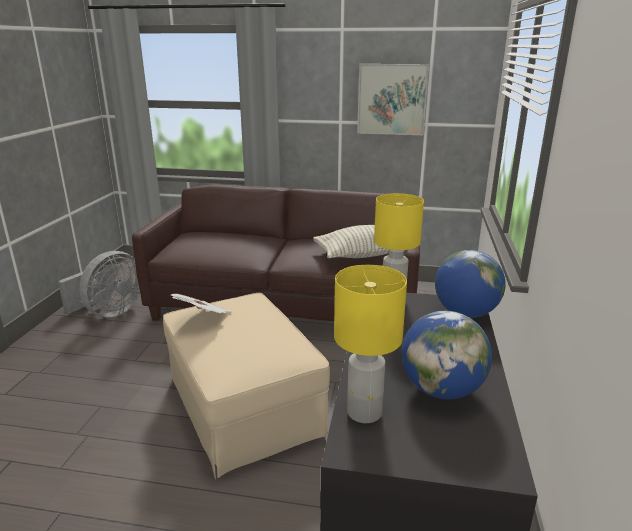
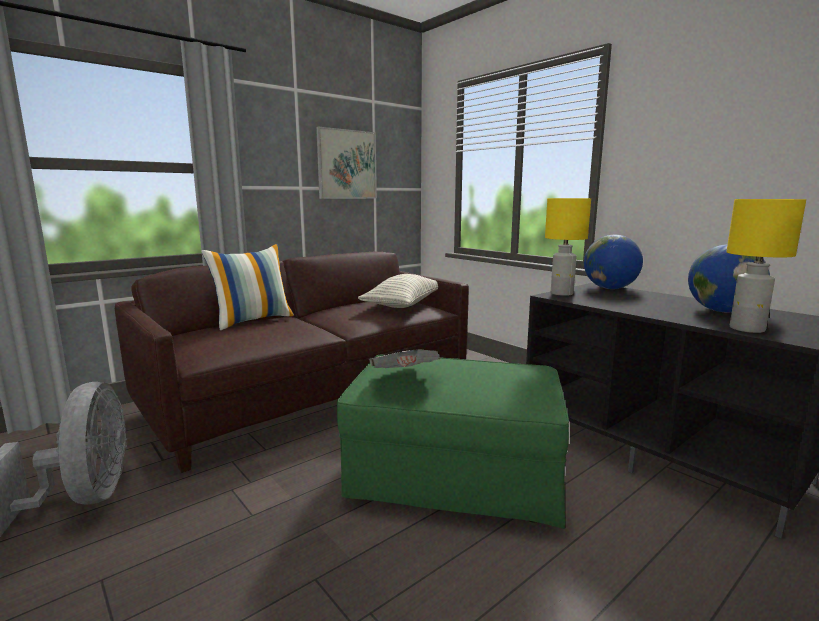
camera: 50 degrees left, 10 degrees down
beige ottoman [163,293,330,479] -> green ottoman [337,355,569,529]
none -> pillow [201,244,294,330]

